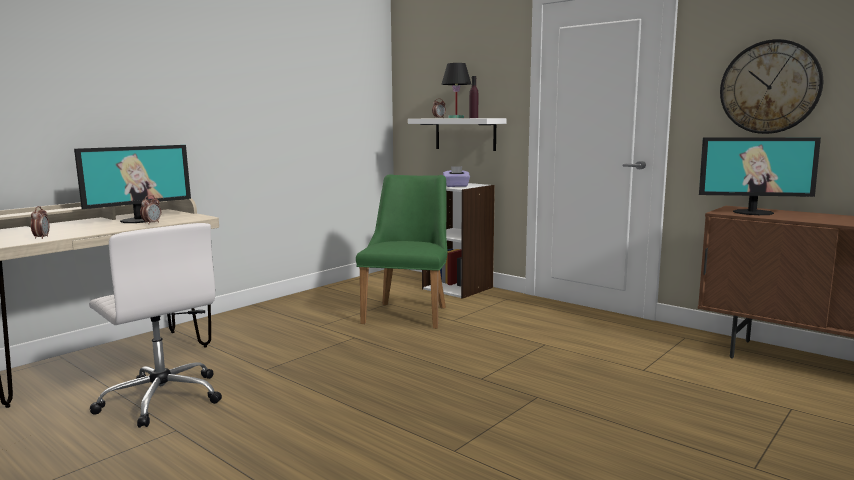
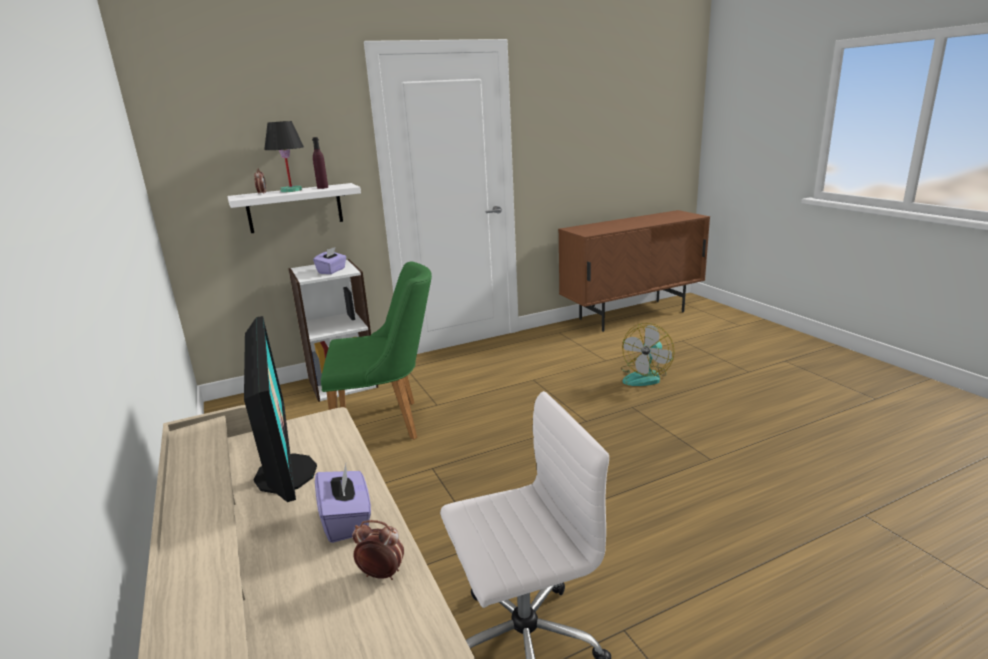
camera: 65 degrees left, 10 degrees up
alarm clock [140,195,161,224] -> none
green chair [356,174,448,329] -> green chair turned 135 degrees clockwise [321,261,432,440]
monitor [699,137,821,215] -> none
wall clock [720,39,823,134] -> none
none -> purple tissue box [315,464,371,543]
none -> fan [621,323,675,386]

